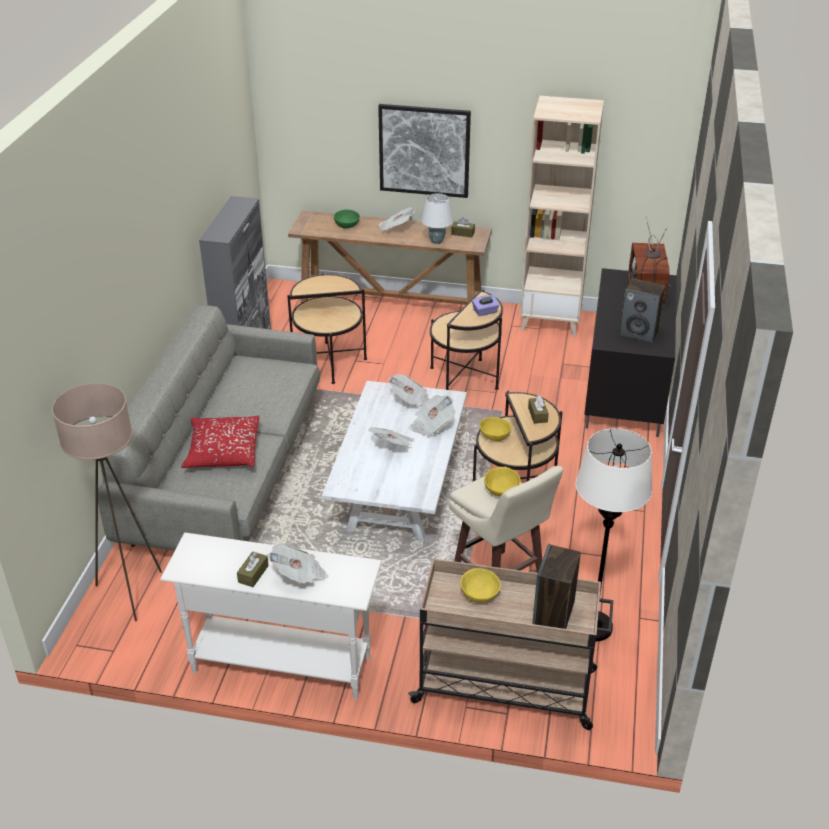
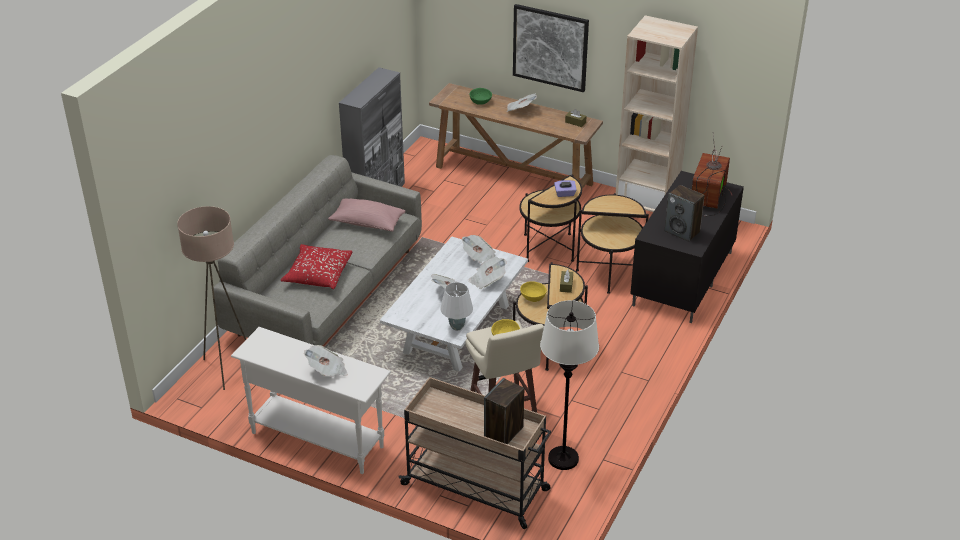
camera: 15 degrees right, 0 degrees up
brown tissue box [237,551,269,587] -> none
side table [287,273,367,384] -> side table moved to [576,193,649,294]
white table lamp [421,193,453,244] -> white table lamp moved to [441,282,473,331]
yellow bowl [460,568,501,603] -> none
none -> pink pillow [328,199,406,232]

